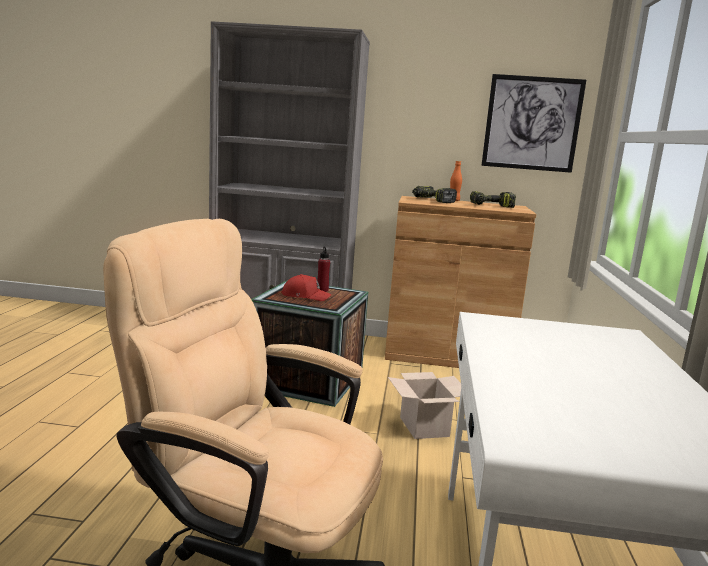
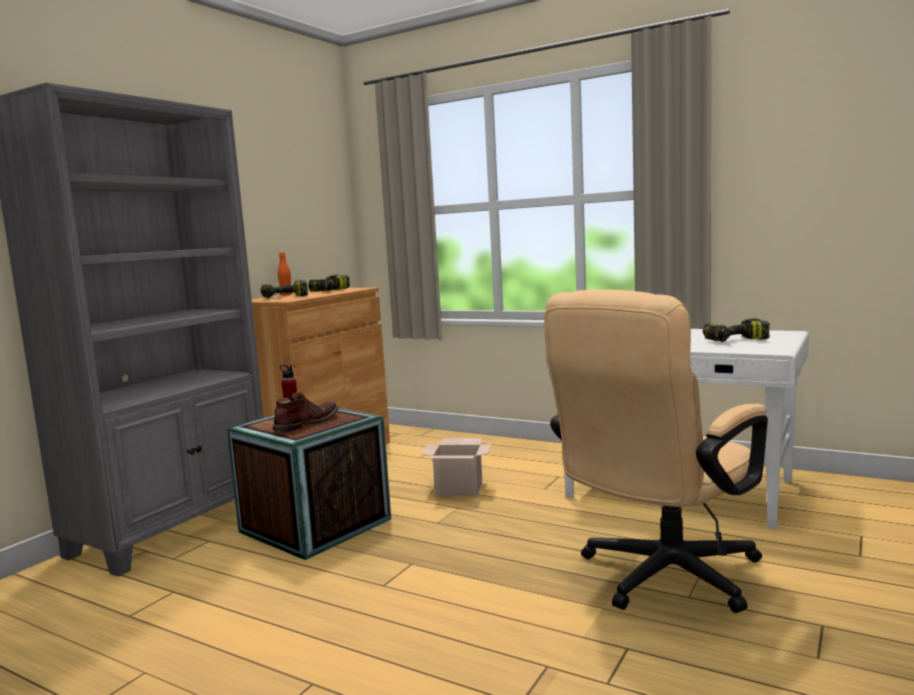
camera: 65 degrees left, 5 degrees down
red cap [281,274,332,301] -> brown boot [273,393,339,432]
picture [482,74,586,173] -> none
none -> power drill [703,319,770,342]

